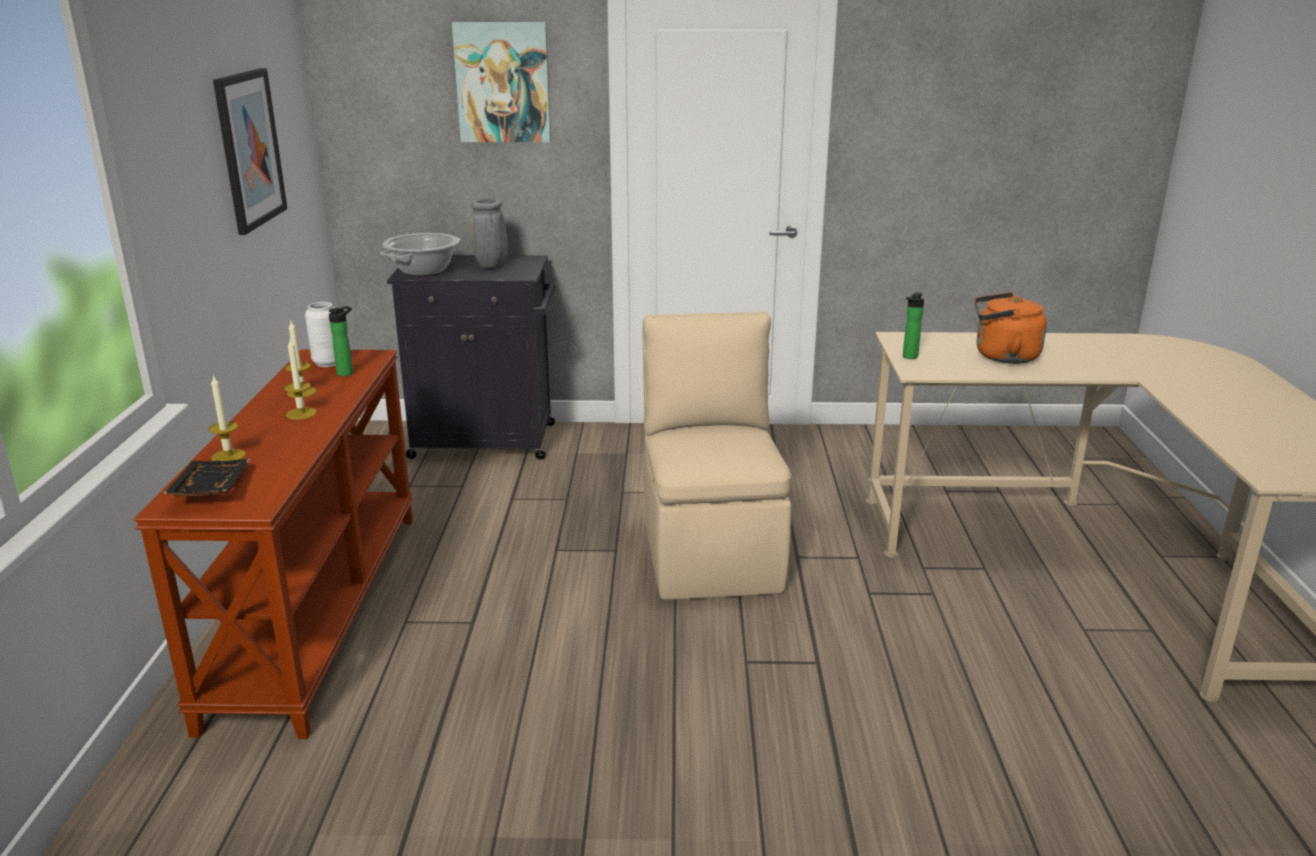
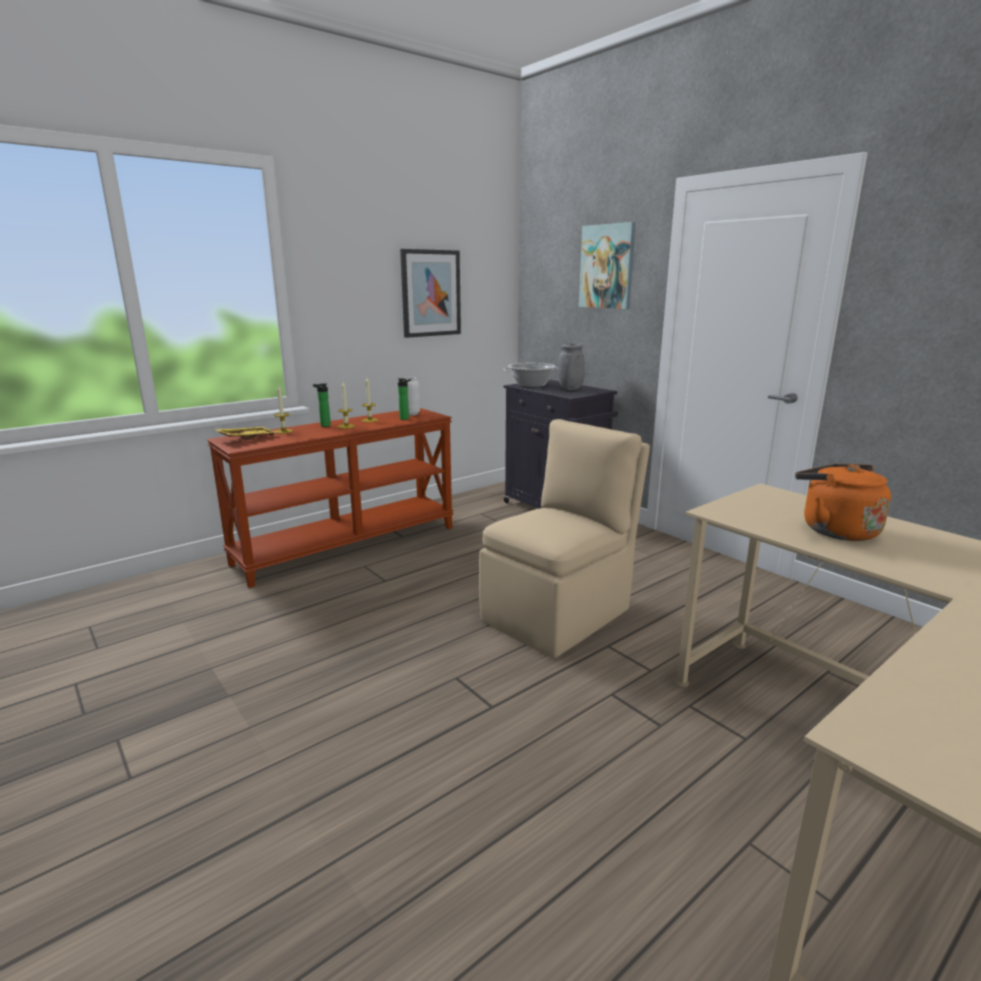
camera: 50 degrees right, 5 degrees down
black tray [163,459,250,497] -> yellow tray [214,427,276,440]
bottle [903,292,924,359] -> bottle moved to [313,383,331,427]

